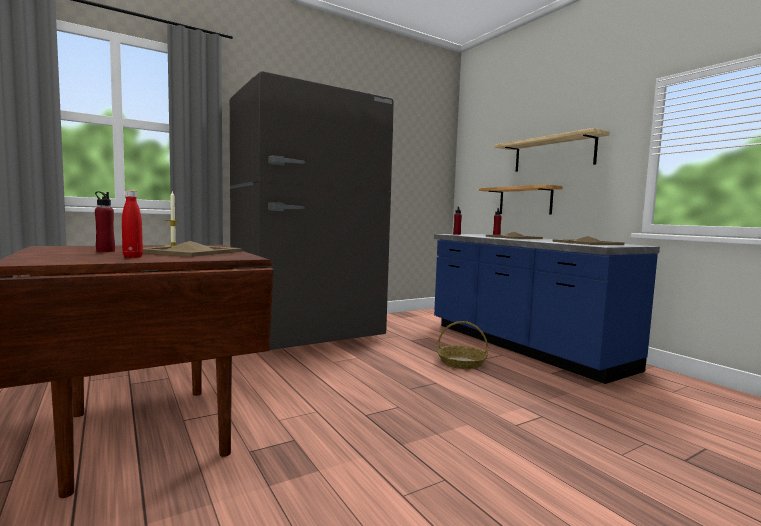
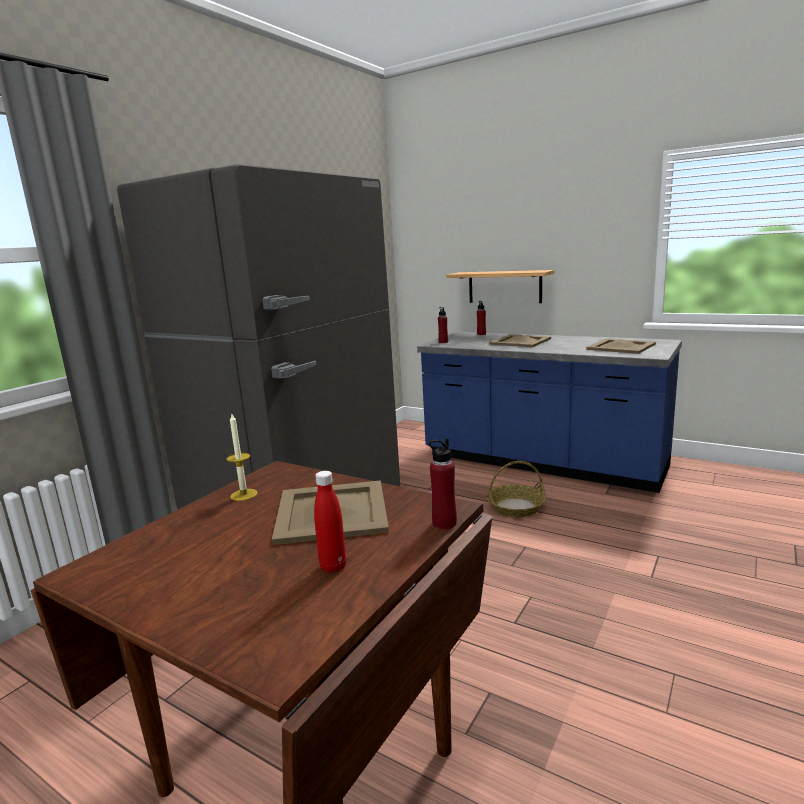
camera: 25 degrees left, 10 degrees up
red bottle [95,191,115,252] -> red bottle moved to [429,438,457,529]
shelf [495,128,610,172] -> none

